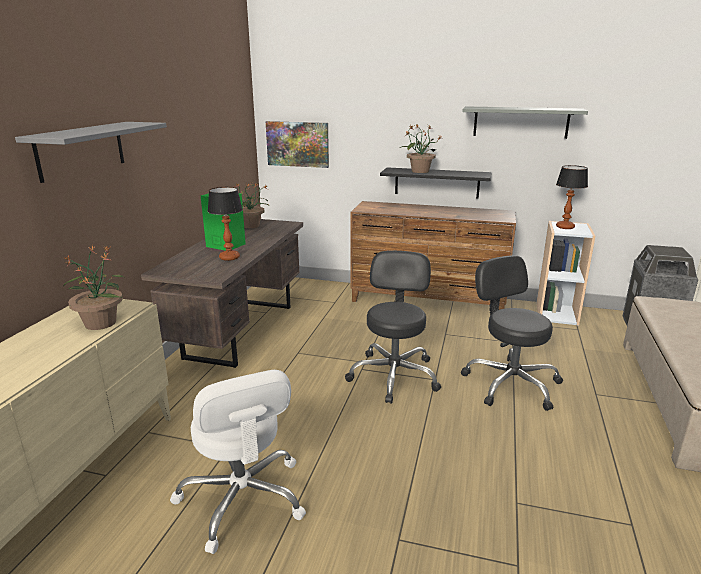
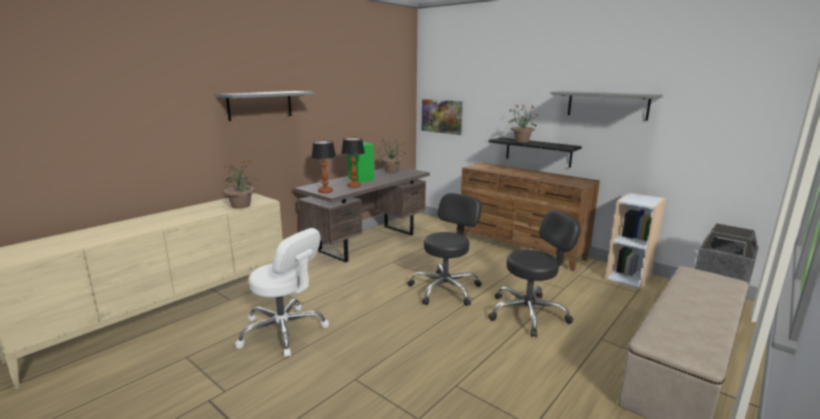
camera: 25 degrees right, 5 degrees down
white office chair [170,370,306,554] -> white office chair turned 60 degrees counterclockwise [235,228,329,357]
black office chair [461,255,563,411] -> black office chair turned 75 degrees clockwise [488,210,581,337]
table lamp [556,165,588,229] -> table lamp moved to [311,141,336,193]

